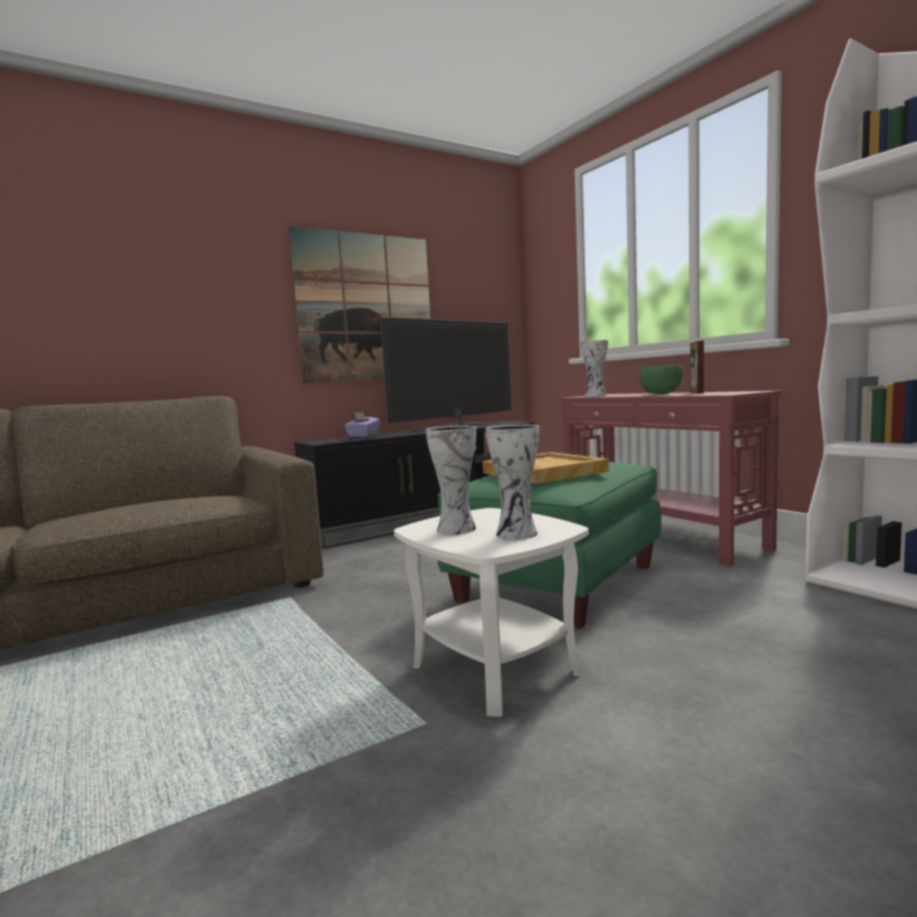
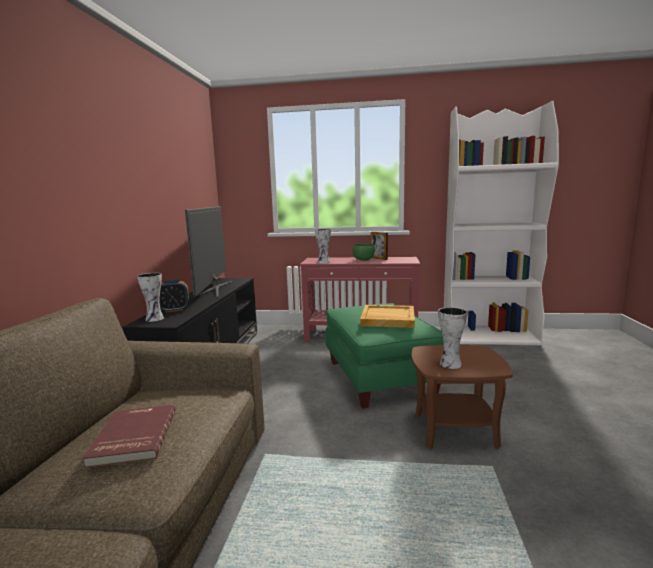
camera: 50 degrees left, 5 degrees up
picture [289,226,431,383] -> none
purple tissue box [345,412,380,437] -> alarm clock [160,280,189,312]
white side table [394,508,589,717] -> brown side table [412,345,513,449]
vase [486,425,539,540] -> vase moved to [137,273,164,322]
none -> red book [83,405,175,468]

